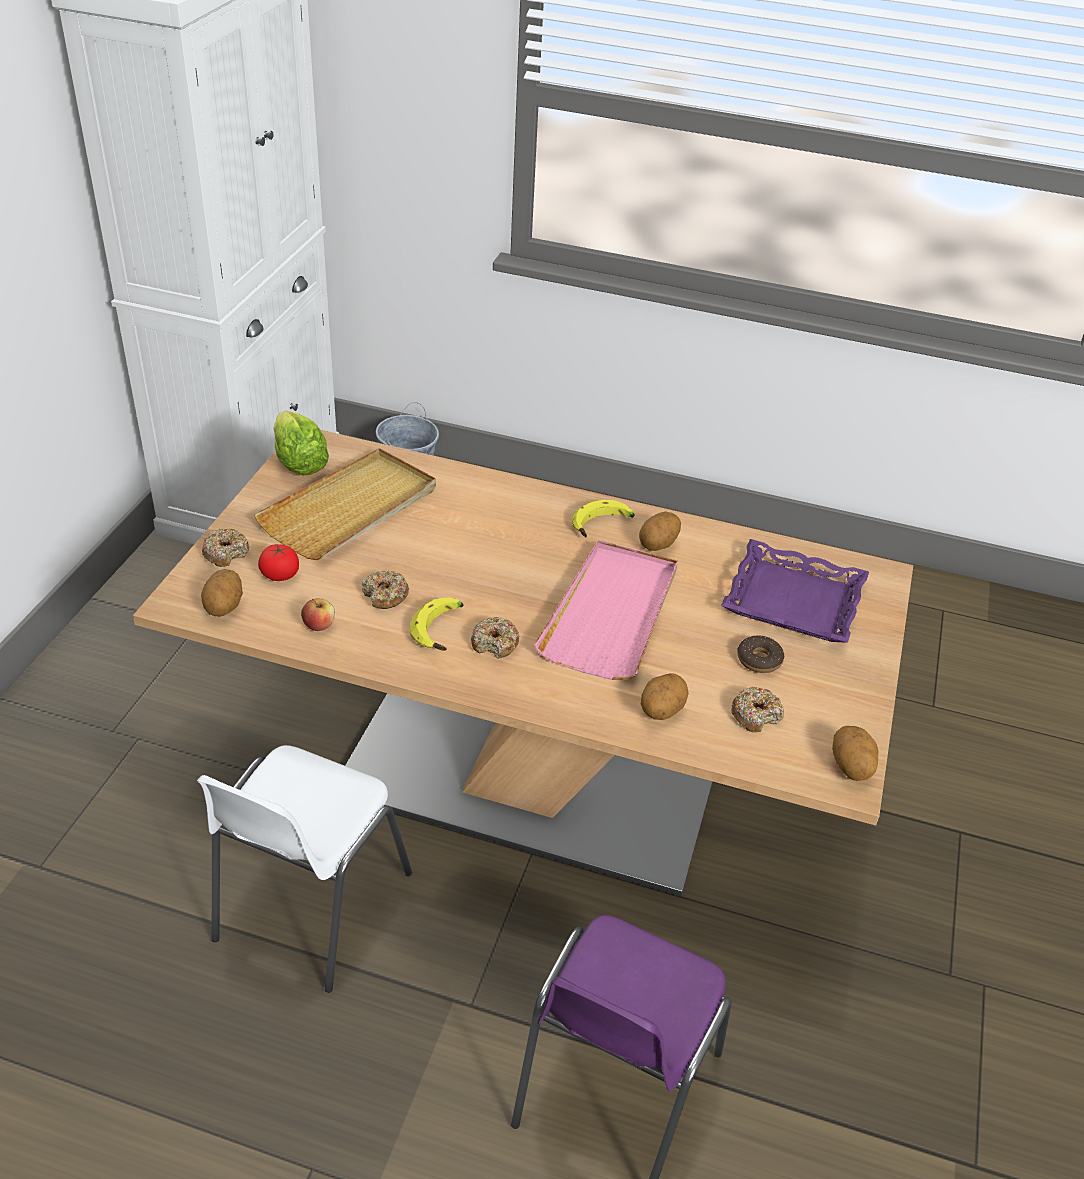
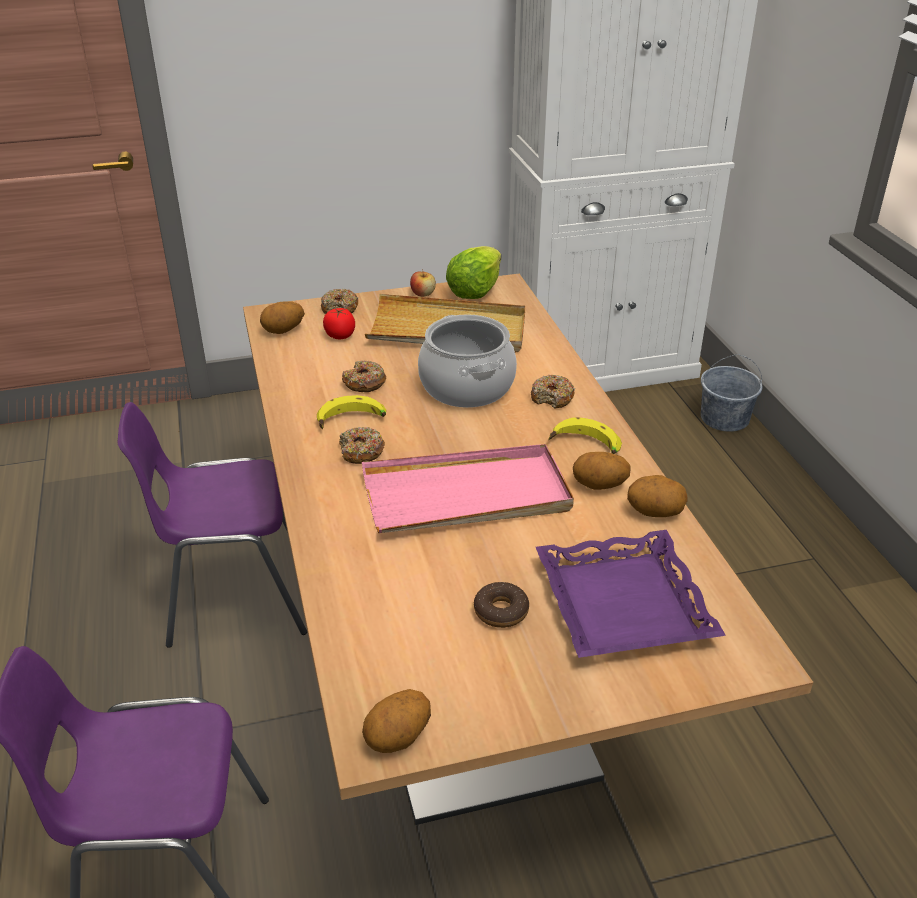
camera: 60 degrees right, 5 degrees down
white chair [197,745,412,993] -> purple chair [118,402,307,648]
apple [301,598,335,631] -> apple moved to [410,269,436,297]
potato [641,673,689,720] -> potato moved to [627,475,687,517]
donut [732,687,784,732] -> donut moved to [531,375,575,409]
none -> cooking pot [418,315,517,408]

